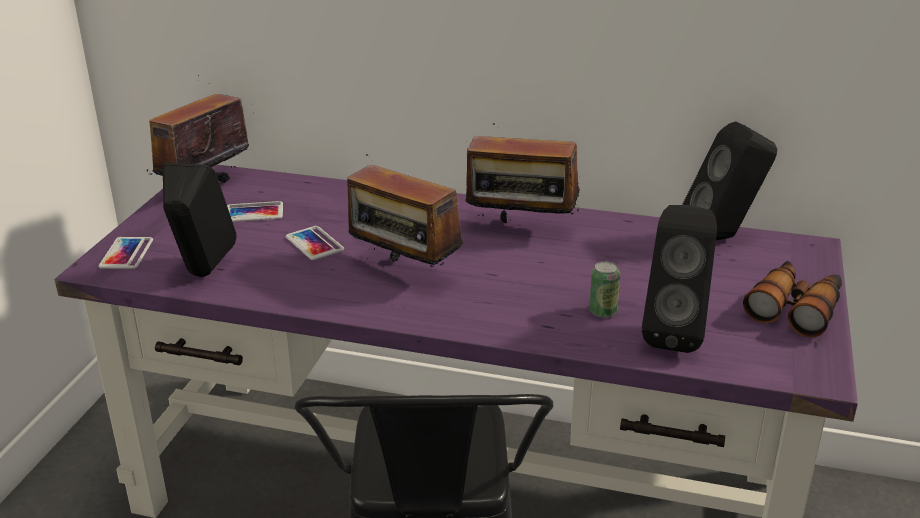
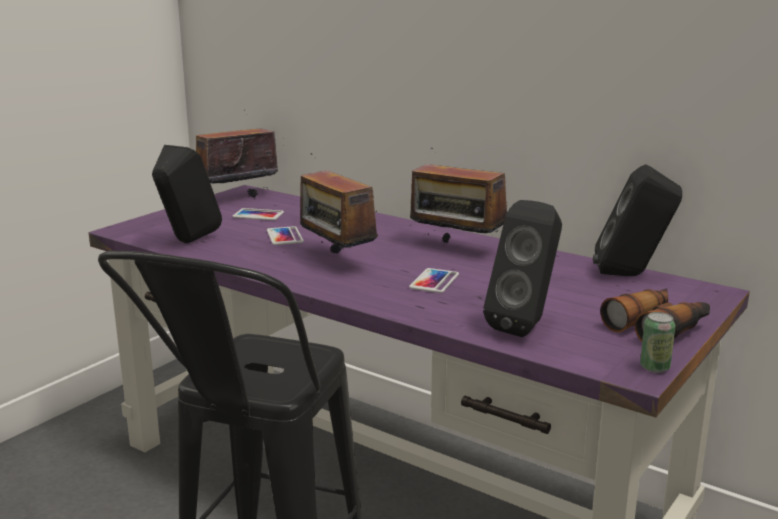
camera: 20 degrees right, 10 degrees down
phone [99,237,153,269] -> phone moved to [409,268,459,293]
can [589,261,620,318] -> can moved to [640,312,675,373]

